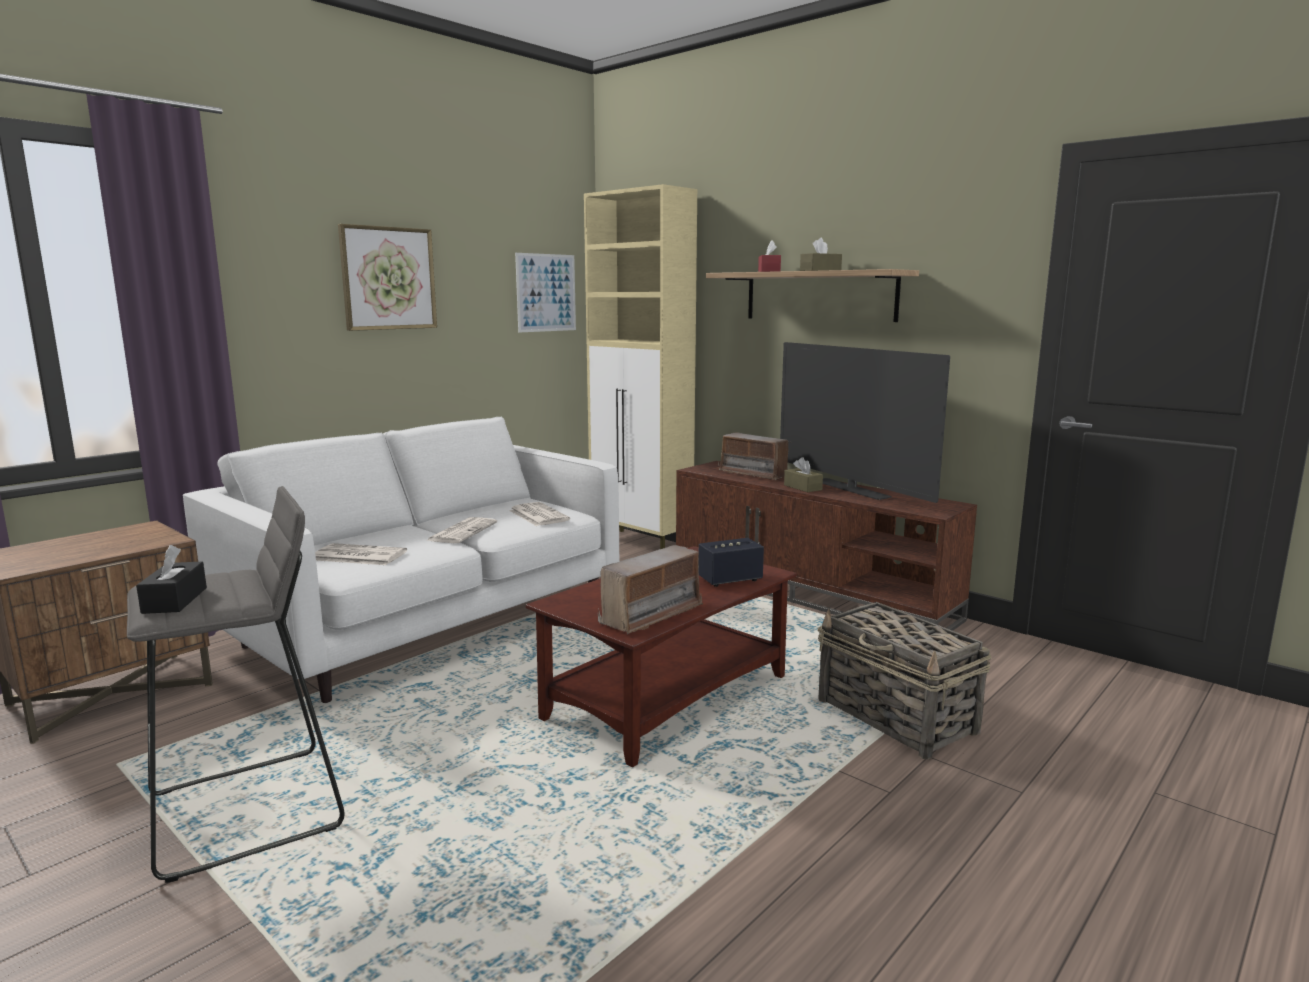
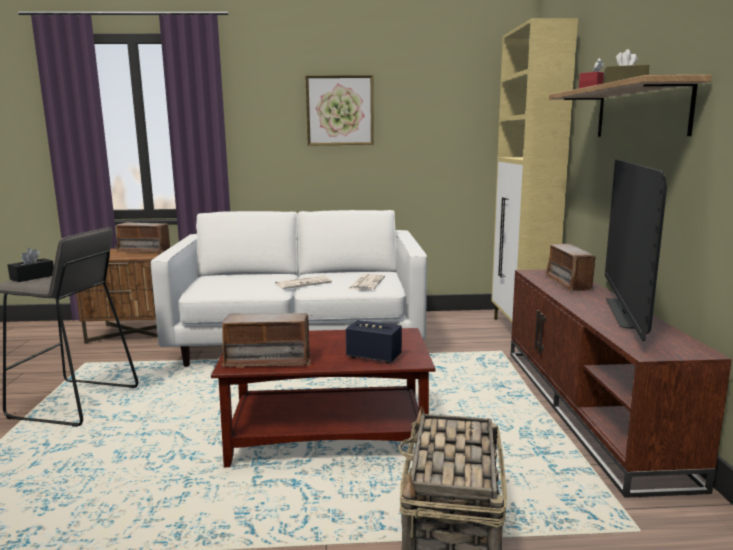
camera: 45 degrees right, 0 degrees up
newspaper [315,543,407,565] -> none
picture [515,253,576,333] -> none
brown tissue box [784,457,823,492] -> none
none -> radio [115,222,170,253]

